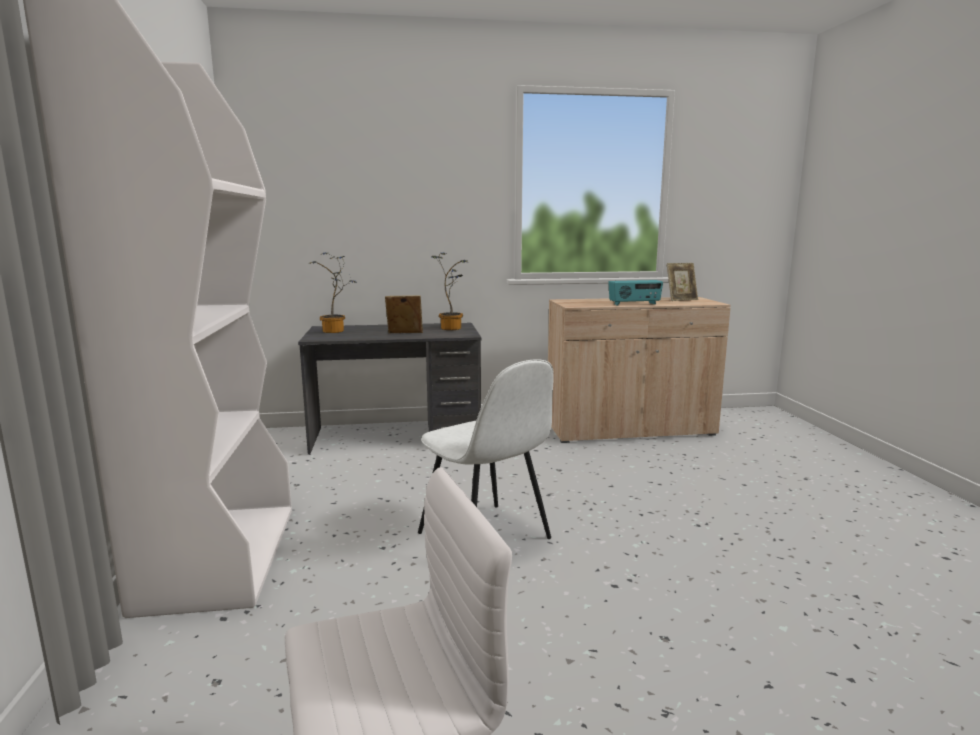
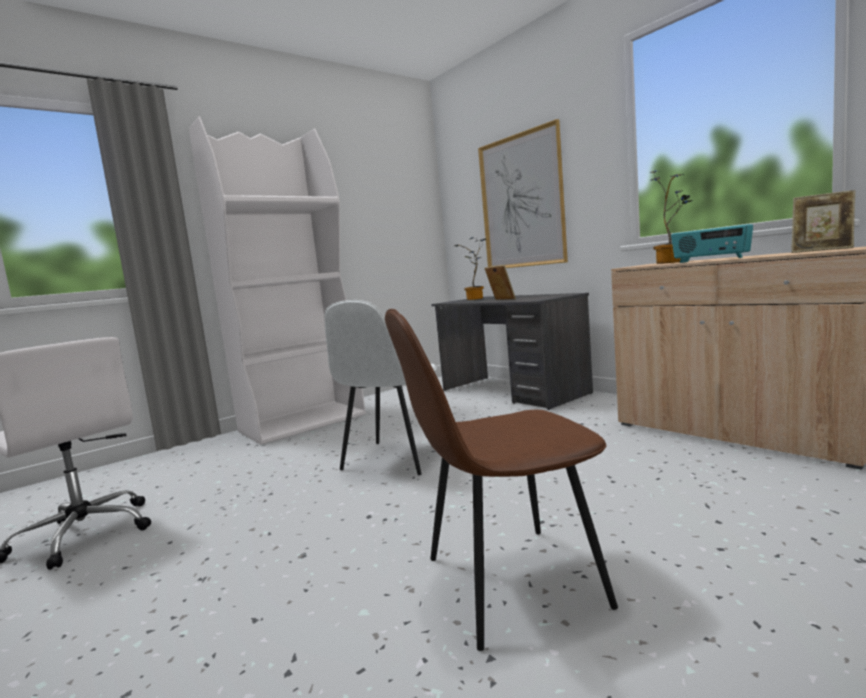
camera: 60 degrees right, 5 degrees down
potted plant [431,252,468,330] -> potted plant moved to [649,171,693,264]
none -> brown chair [385,309,618,651]
none -> picture [478,119,568,268]

